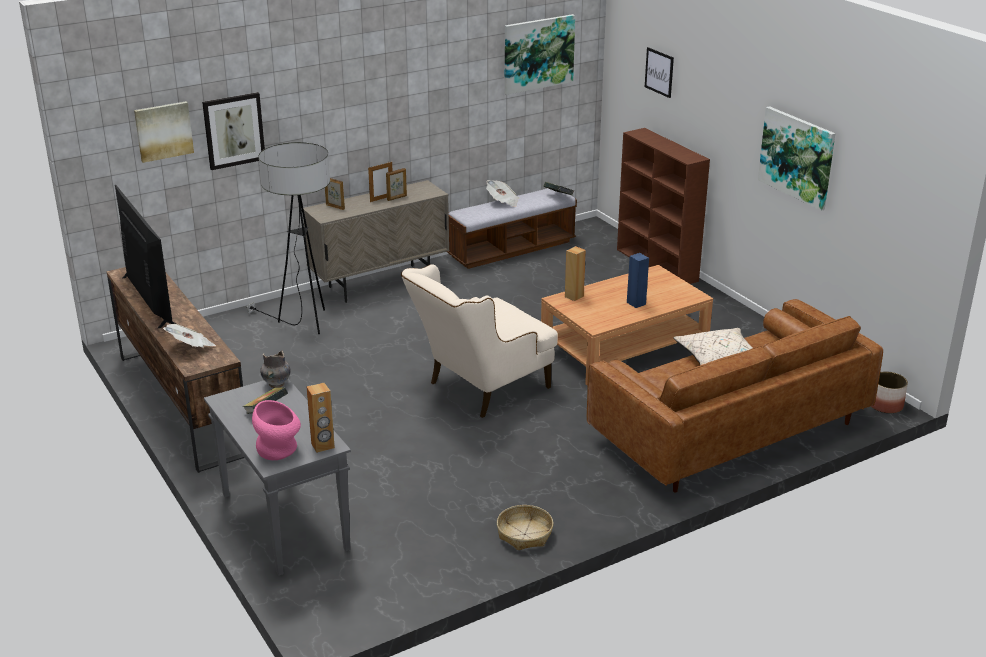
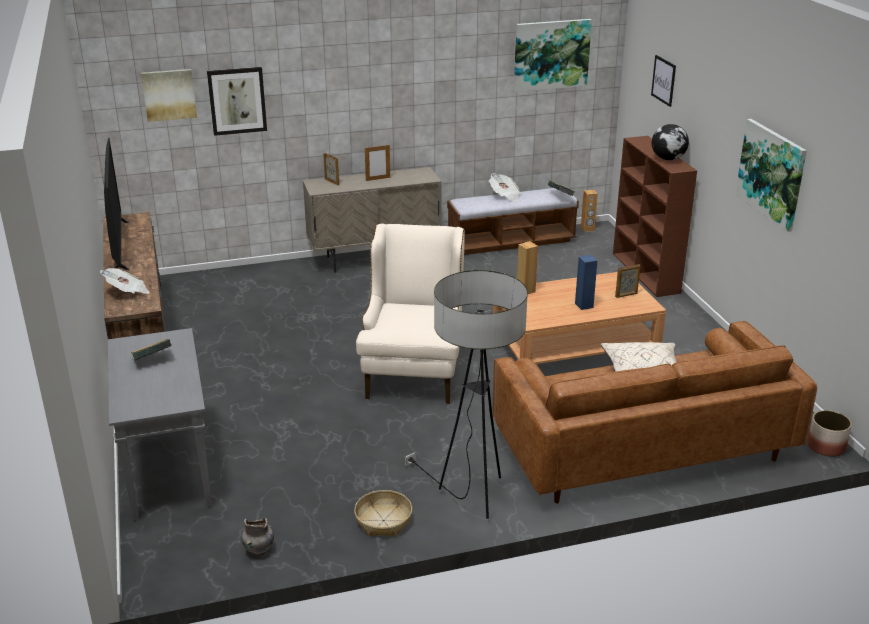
camera: 15 degrees right, 0 degrees up
floor lamp [247,142,330,334] -> floor lamp moved to [404,270,528,519]
pink vase [252,400,301,460] -> none
grey vase [260,350,291,388] -> grey vase moved to [241,518,274,556]
brown speaker [307,383,335,453] -> brown speaker moved to [581,190,598,232]
picture frame [386,168,407,201] -> picture frame moved to [615,264,640,298]
beige armchair [401,264,558,418] -> beige armchair turned 120 degrees clockwise [356,224,465,404]
none -> globe [652,124,689,160]

